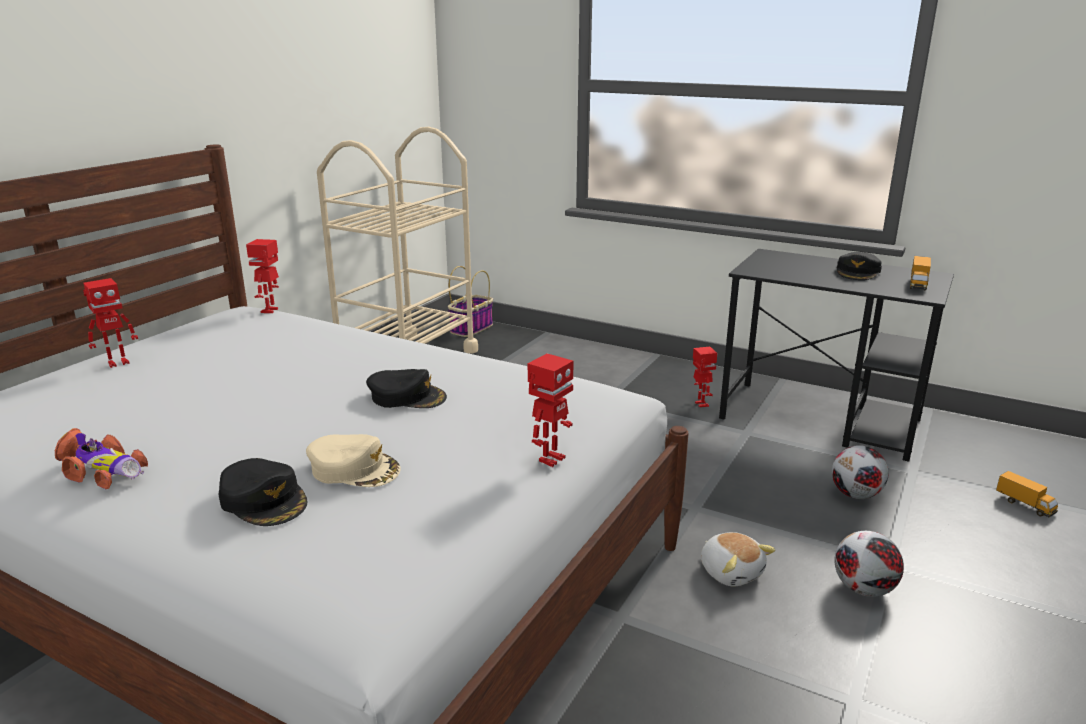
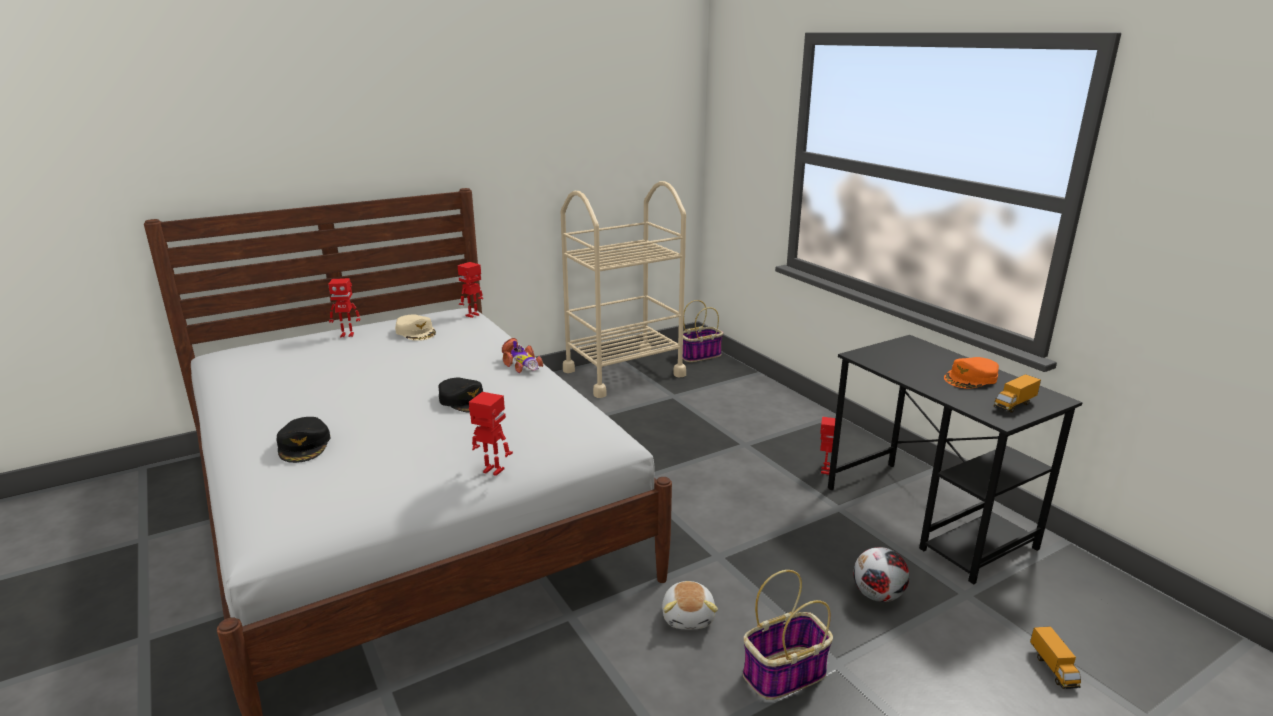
camera: 30 degrees right, 0 degrees up
toy car [55,428,148,489] -> toy car moved to [502,338,543,373]
beige cap [306,434,401,487] -> beige cap moved to [395,314,436,341]
toy robot [528,353,573,467] -> toy robot turned 135 degrees counterclockwise [469,392,513,476]
football [835,531,904,597] -> basket [743,570,833,700]
black cap [837,252,882,280] -> orange cap [944,357,999,389]

